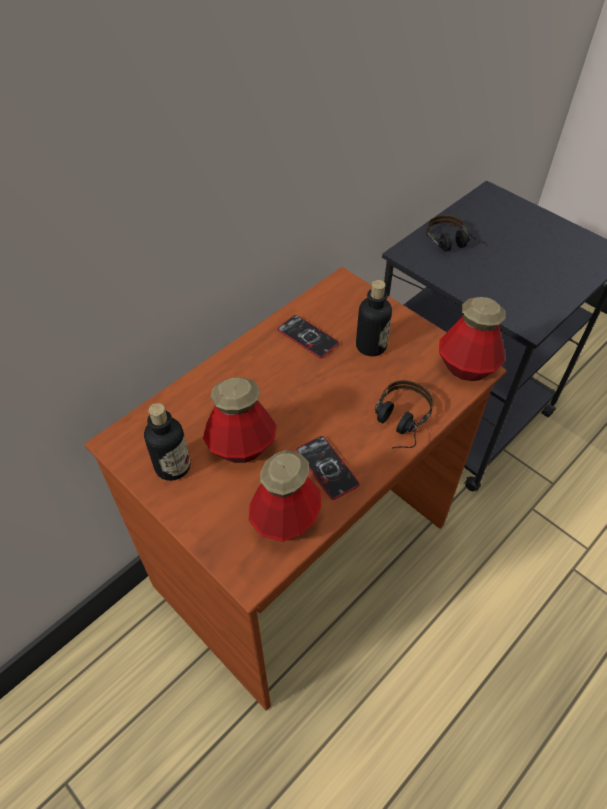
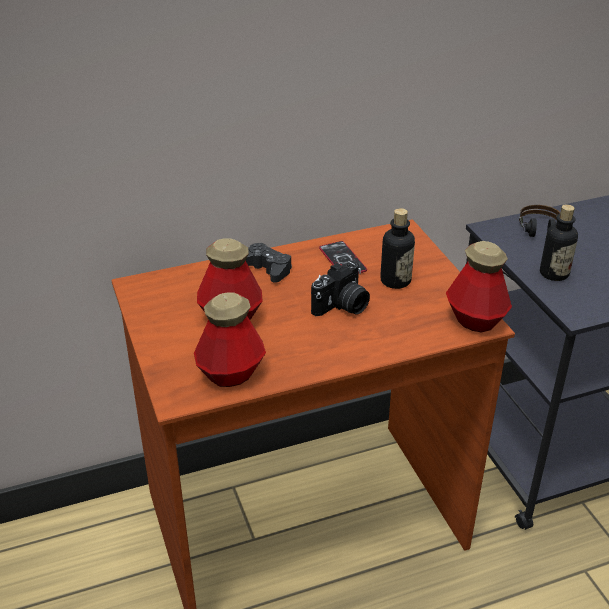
camera: 25 degrees right, 15 degrees down
bottle [144,403,190,481] -> bottle moved to [540,204,578,281]
phone [296,436,360,500] -> none
headphones [375,380,434,449] -> none
none -> black game controller [246,243,292,283]
none -> camera [311,261,370,316]

